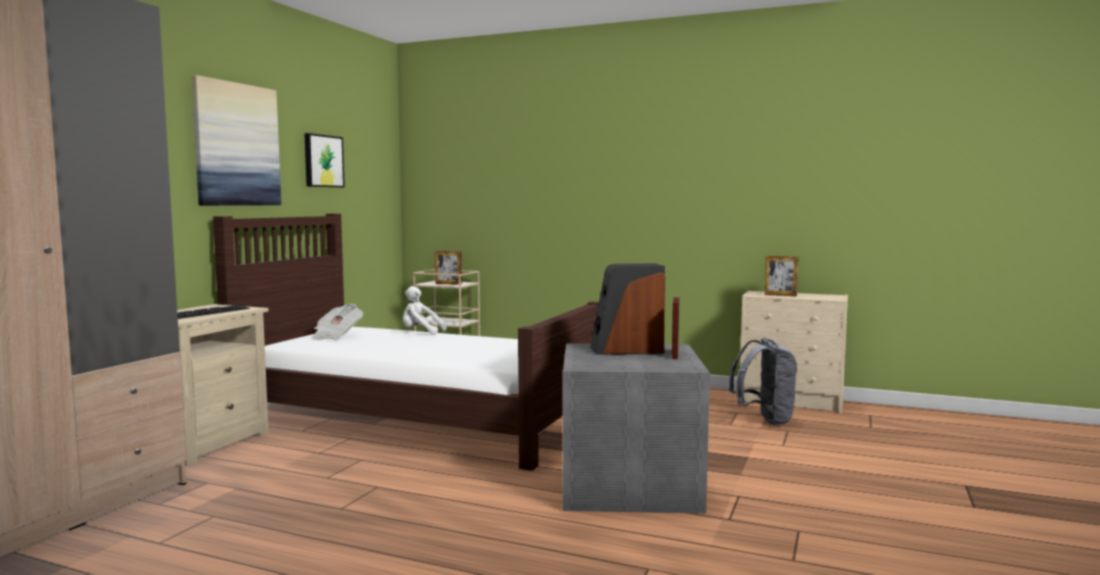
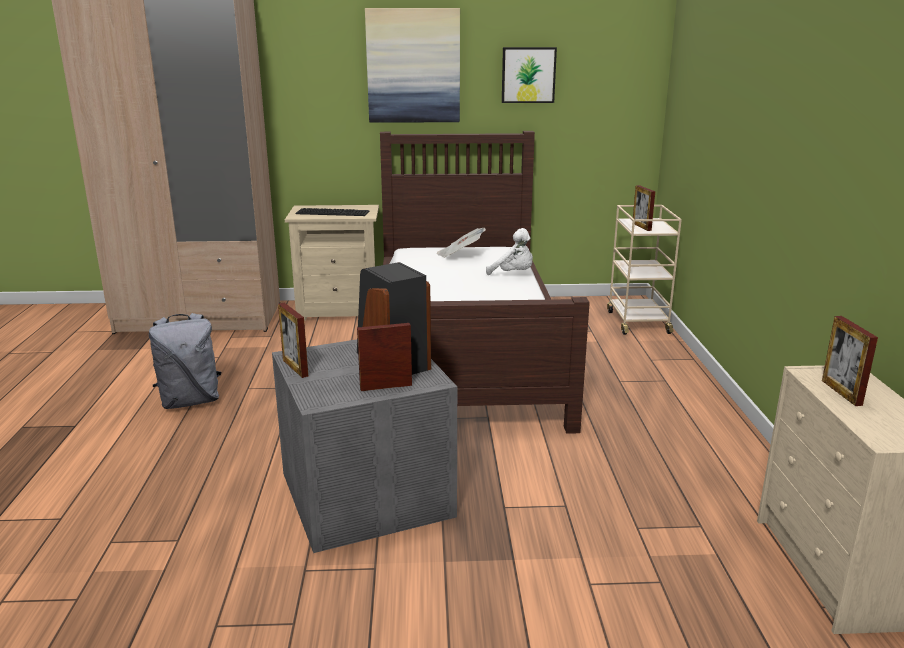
camera: 65 degrees right, 15 degrees up
white plush toy [403,286,447,335] -> white plush toy turned 135 degrees clockwise [486,228,533,275]
grey backpack [728,338,797,425] -> grey backpack moved to [149,313,221,409]
none -> picture frame [278,303,308,378]

